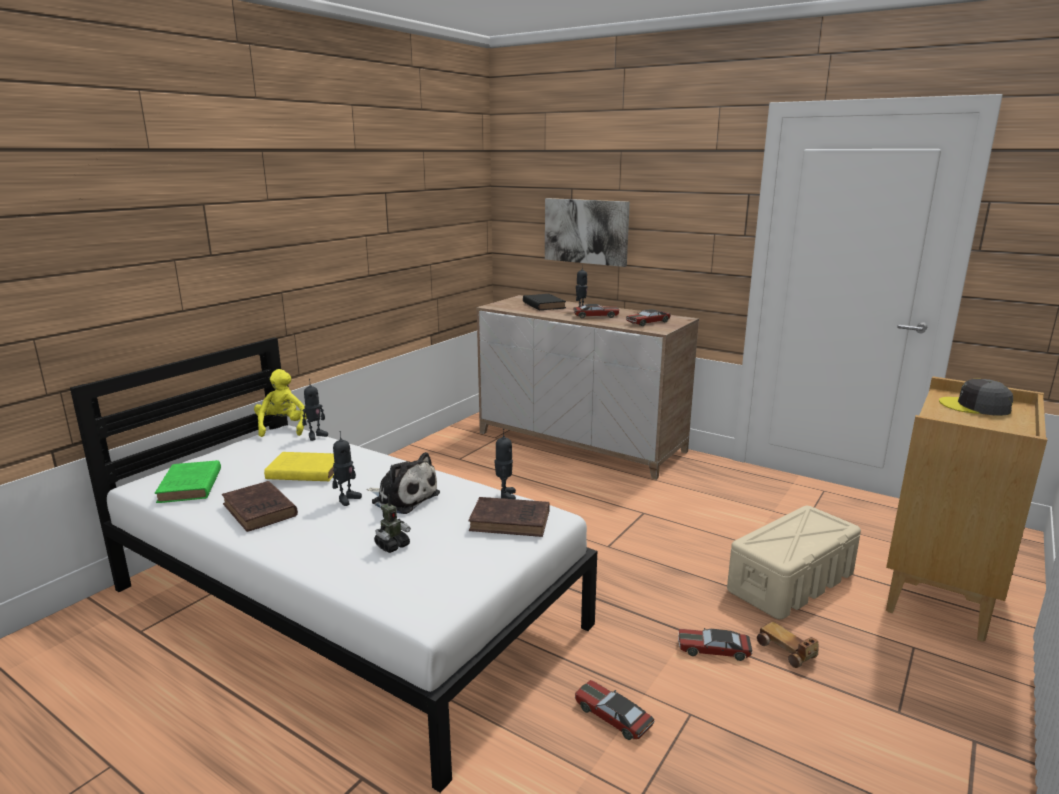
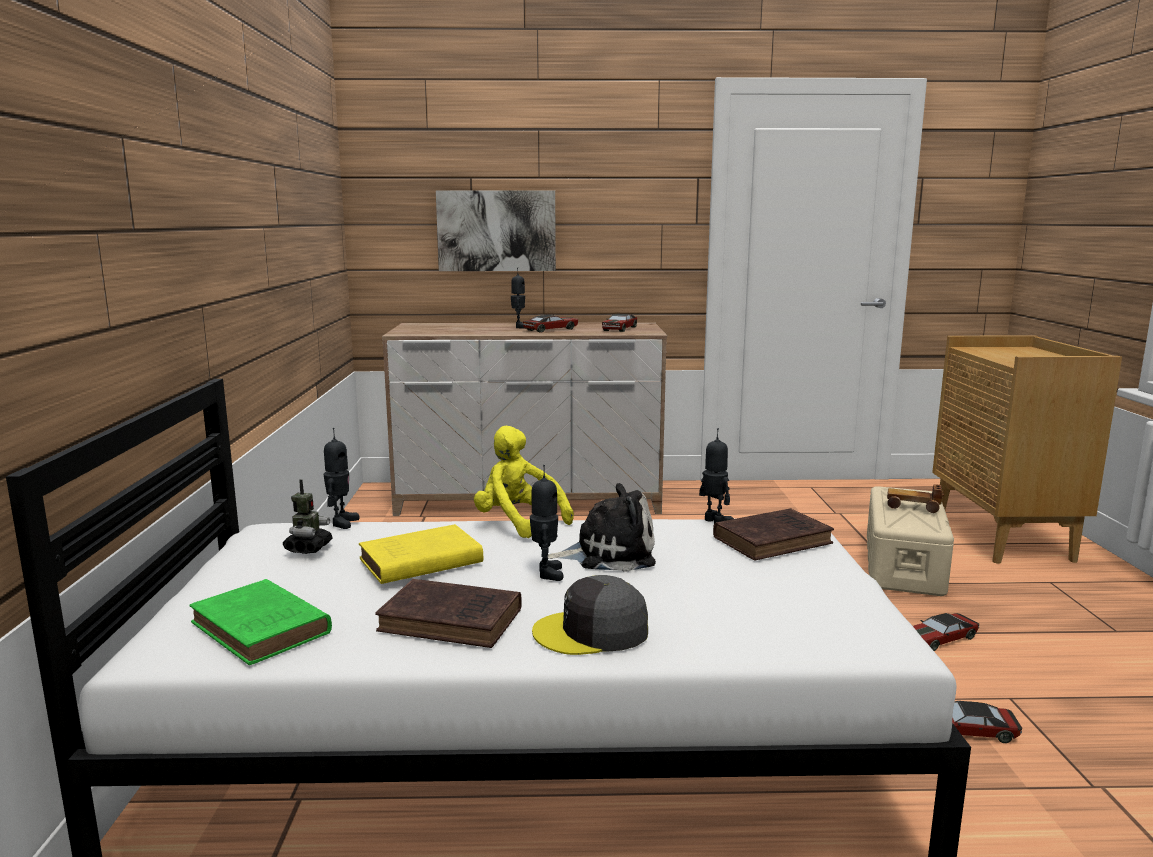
camera: 35 degrees left, 5 degrees down
yellow plush toy [254,369,306,437] -> yellow plush toy moved to [474,425,574,538]
toy robot [374,495,411,553] -> toy robot moved to [283,479,332,554]
black book [523,294,566,311] -> none
toy car [757,622,819,668] -> toy car moved to [887,484,944,513]
grey cap [939,379,1013,416] -> grey cap moved to [532,575,648,655]

